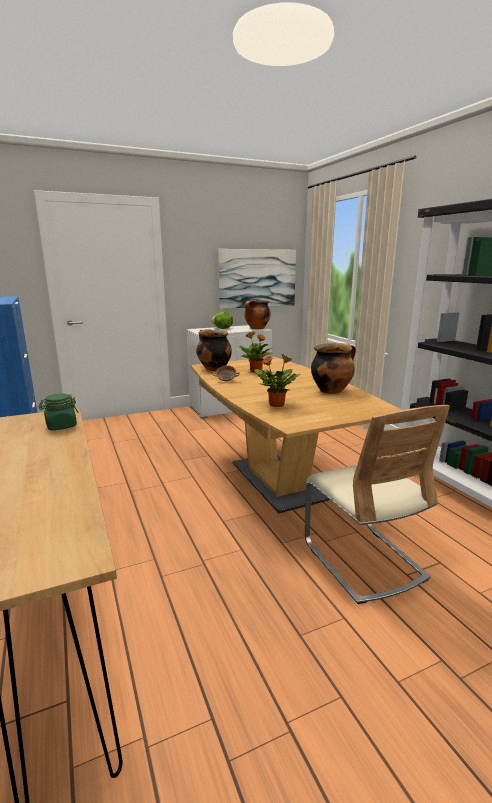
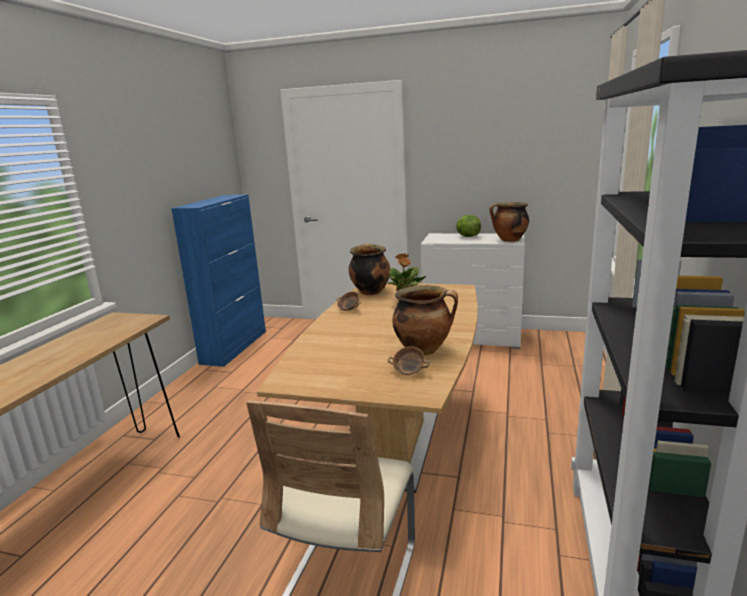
camera: 40 degrees right, 0 degrees up
green jar [39,394,79,430] -> none
picture [218,249,296,309] -> none
potted plant [254,354,301,407] -> none
none -> bowl [388,346,430,375]

